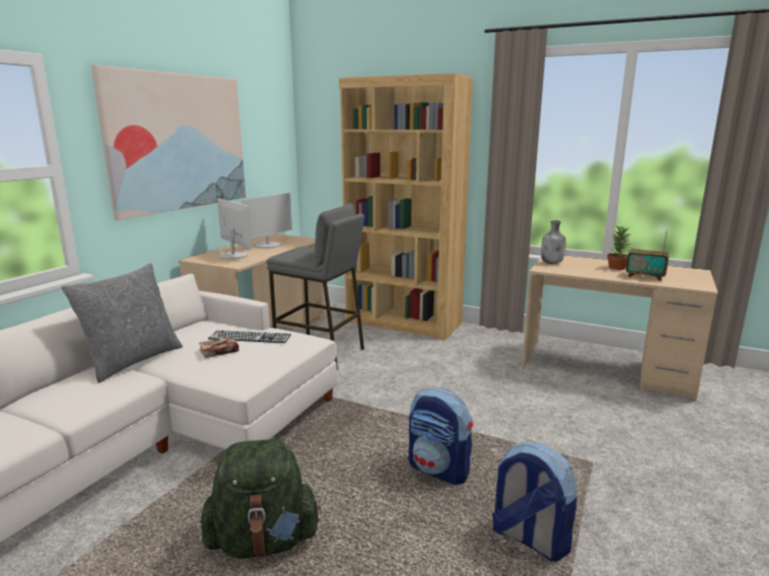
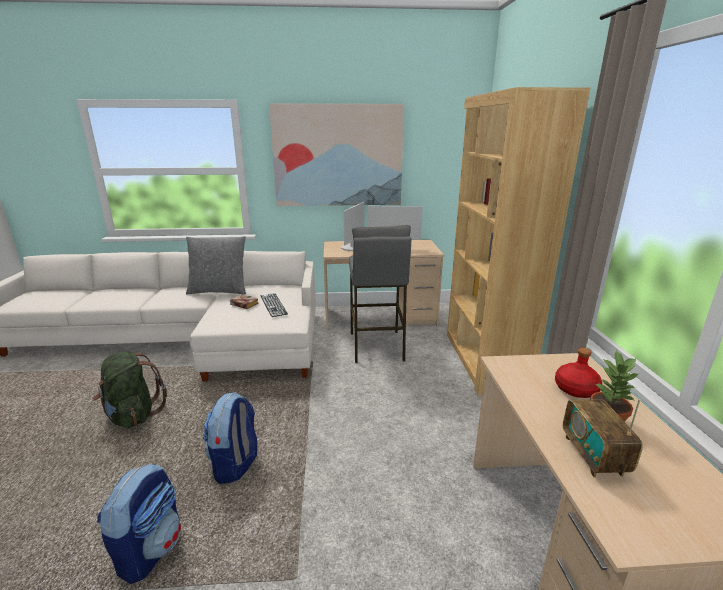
camera: 60 degrees right, 5 degrees up
grey bottle [541,220,566,264] -> none
none -> red bottle [555,348,602,398]

